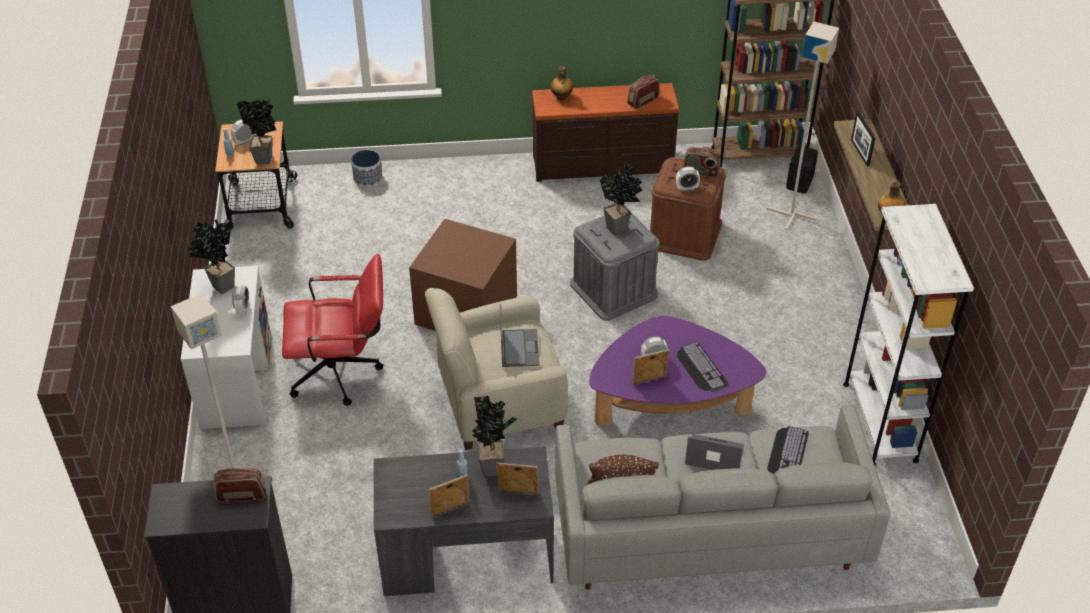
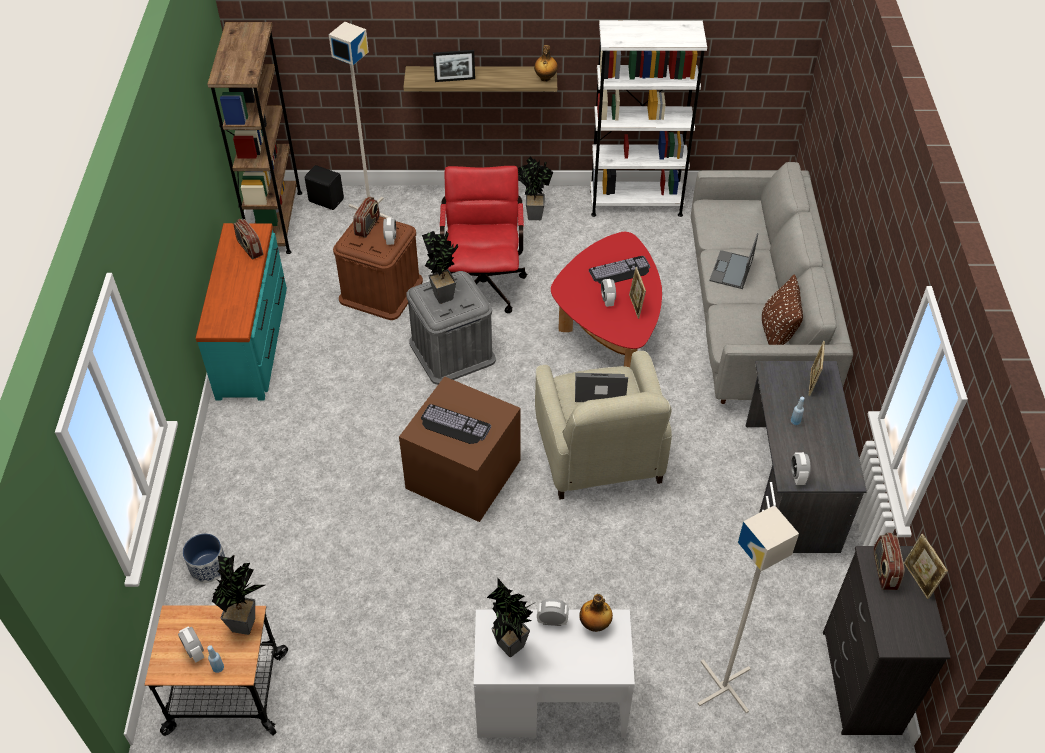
camera: 85 degrees left, 5 degrees up
red office chair [282,254,384,406] -> red office chair moved to [440,166,527,313]
picture frame [428,475,469,517] -> picture frame moved to [904,534,948,599]
potted plant [472,395,517,476] -> potted plant moved to [518,157,553,220]
brown dresser [532,83,679,182] -> turquoise dresser [196,223,287,400]
bottle [551,66,573,100] -> bottle moved to [579,594,613,632]
purple coffee table [589,316,766,426] -> red coffee table [551,232,662,368]
keyboard [767,426,809,475] -> keyboard moved to [421,404,491,444]
none -> alarm clock [791,452,811,485]

